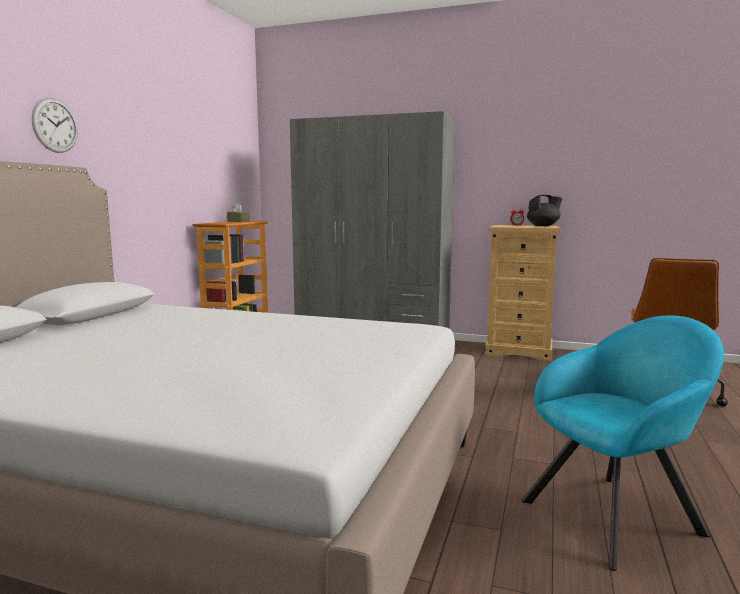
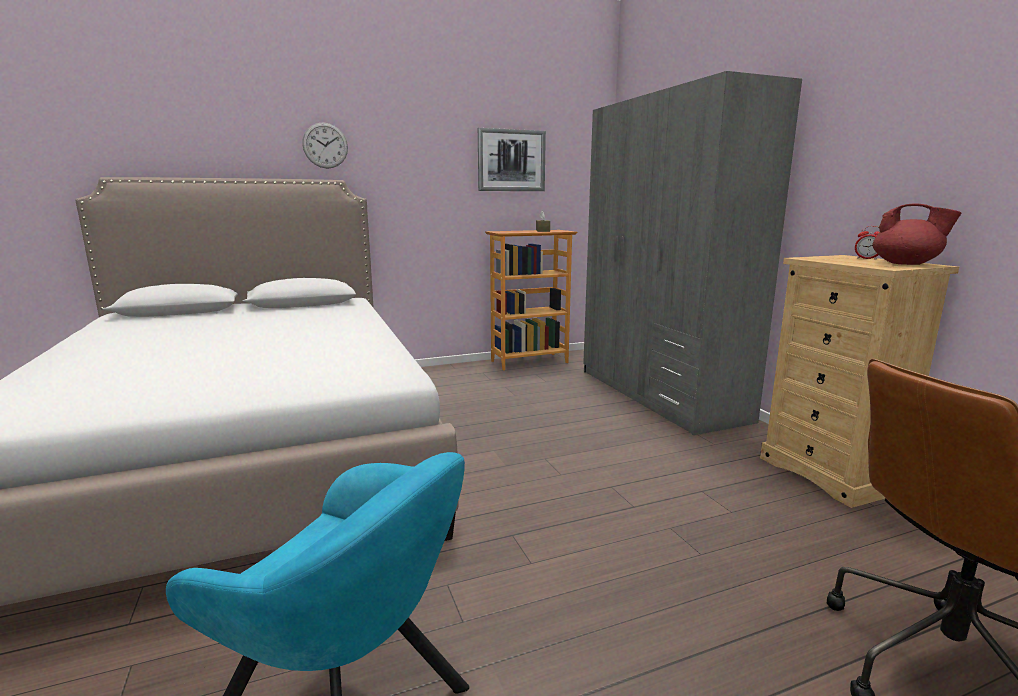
camera: 50 degrees right, 5 degrees up
black teapot [527,195,563,226] -> red teapot [873,204,962,265]
none -> picture [478,128,546,191]

